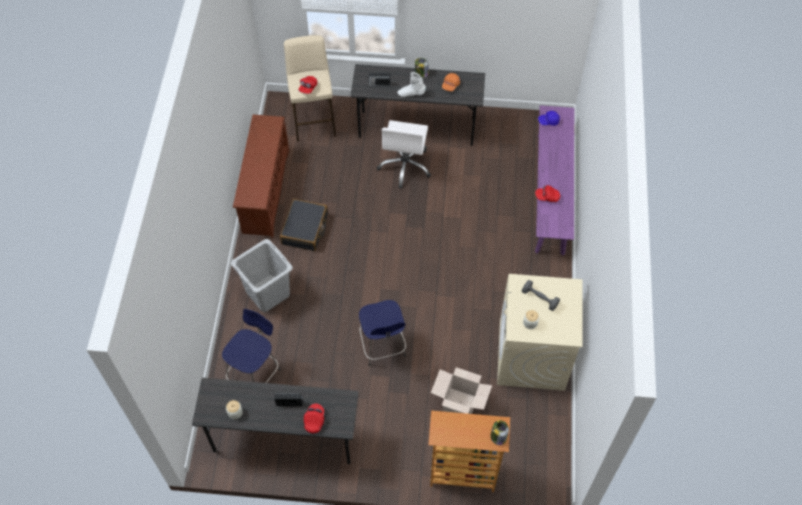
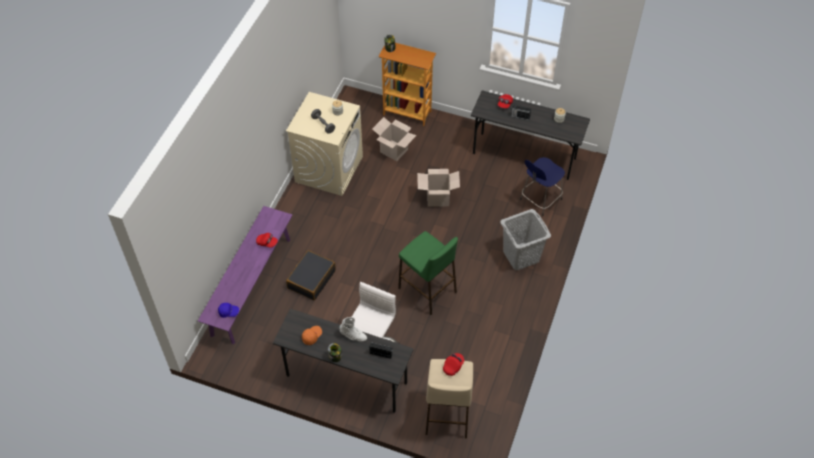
camera: 165 degrees left, 5 degrees down
brown shoe rack [233,115,289,238] -> none
black suitcase [280,199,328,251] -> black suitcase moved to [286,250,336,300]
blue stool [359,300,406,366] -> cardboard box [417,169,460,207]
none -> green stool [398,231,458,315]

